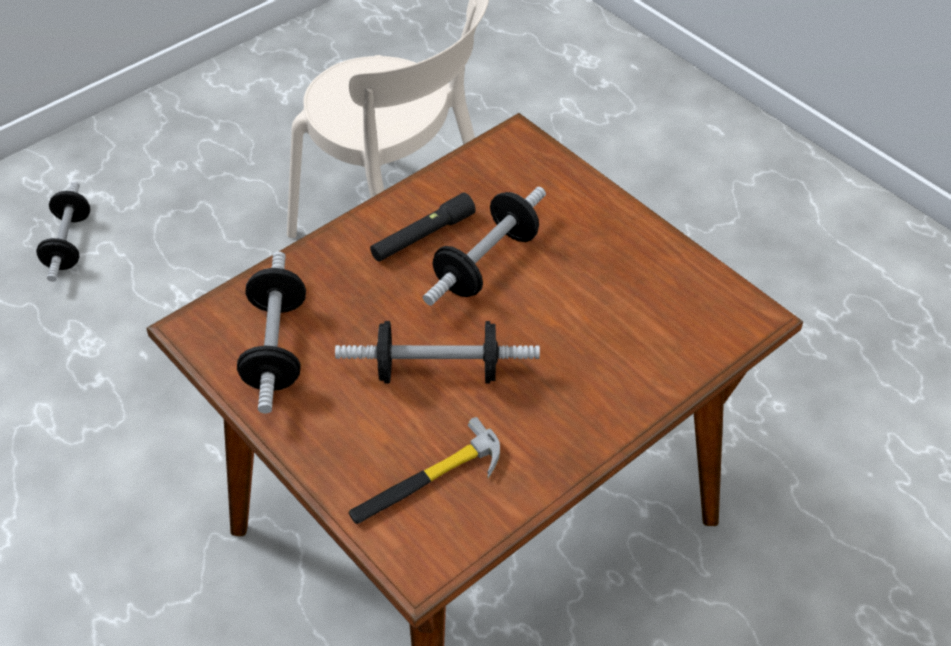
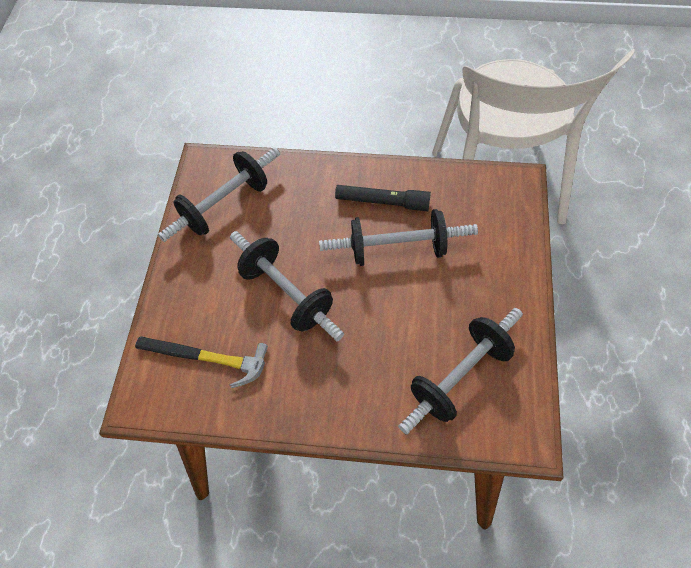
camera: 50 degrees right, 10 degrees up
dumbbell [36,182,90,282] -> dumbbell moved to [398,308,523,435]

